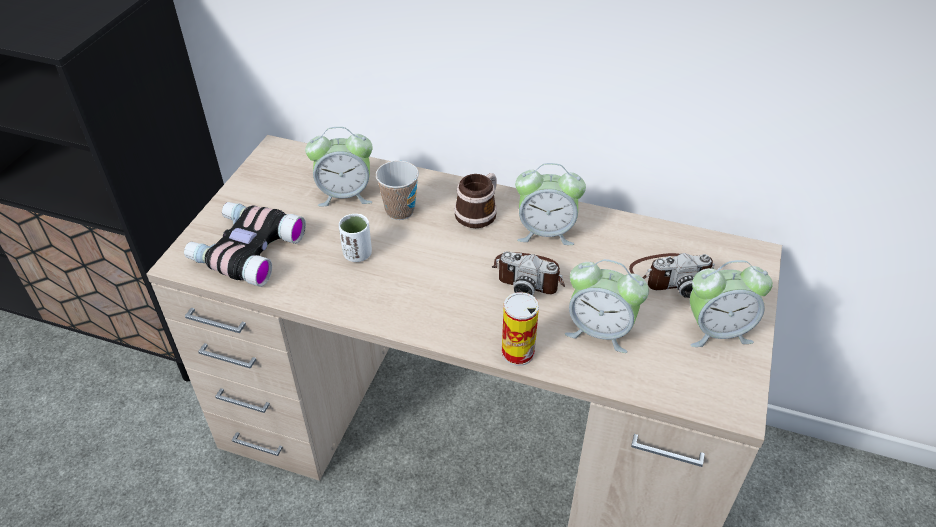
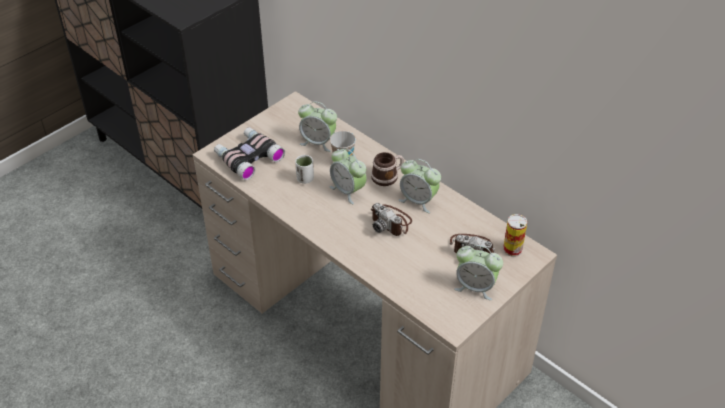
camera: 25 degrees right, 0 degrees up
can [502,292,539,366] -> can moved to [503,214,527,257]
alarm clock [565,259,649,353] -> alarm clock moved to [330,149,367,204]

